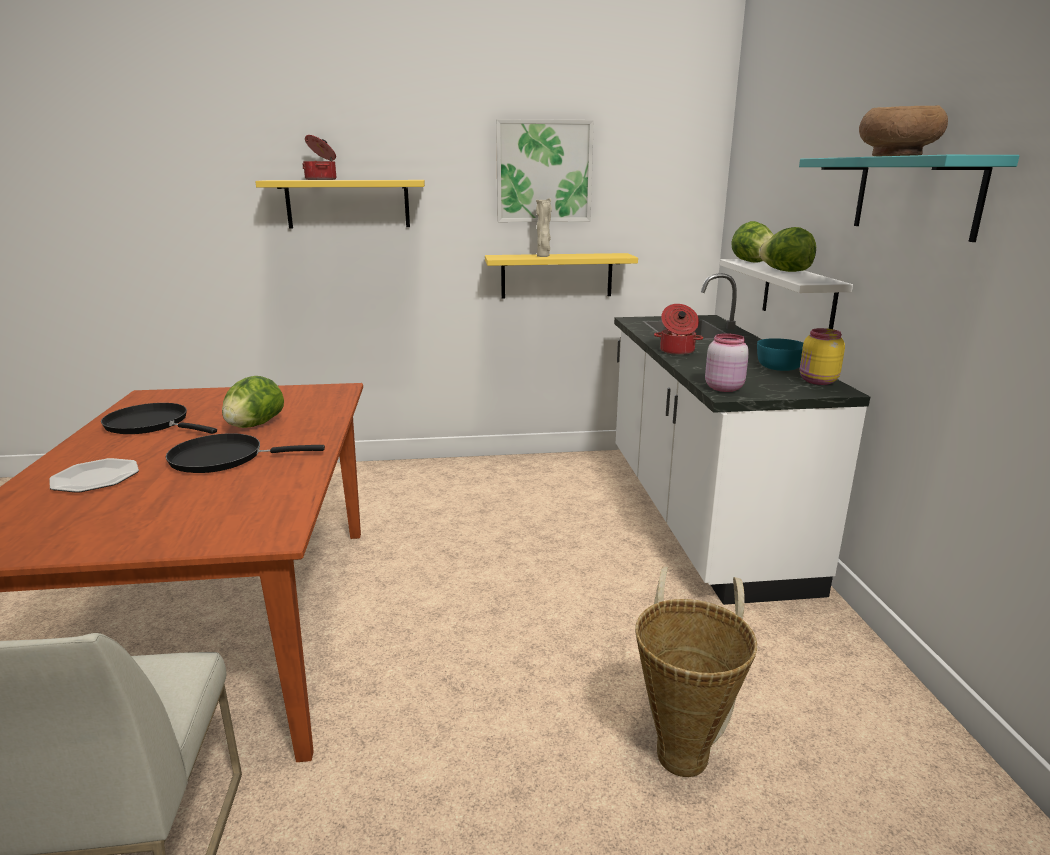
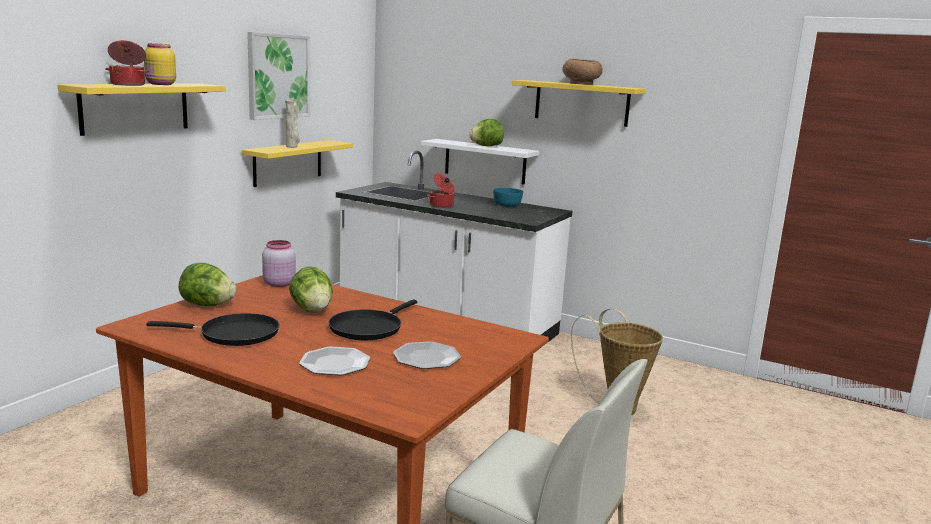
camera: 55 degrees left, 5 degrees down
black frying pan [101,403,217,434] -> black frying pan turned 150 degrees counterclockwise [147,313,279,346]
pink jar [705,333,749,392] -> pink jar moved to [262,240,296,287]
lettuce [731,221,773,263] -> lettuce moved to [179,263,237,306]
turquoise shelf [799,155,1019,242] -> yellow shelf [512,80,646,127]
yellow jar [800,328,845,385] -> yellow jar moved to [144,43,176,85]
none -> plate [393,341,461,369]

